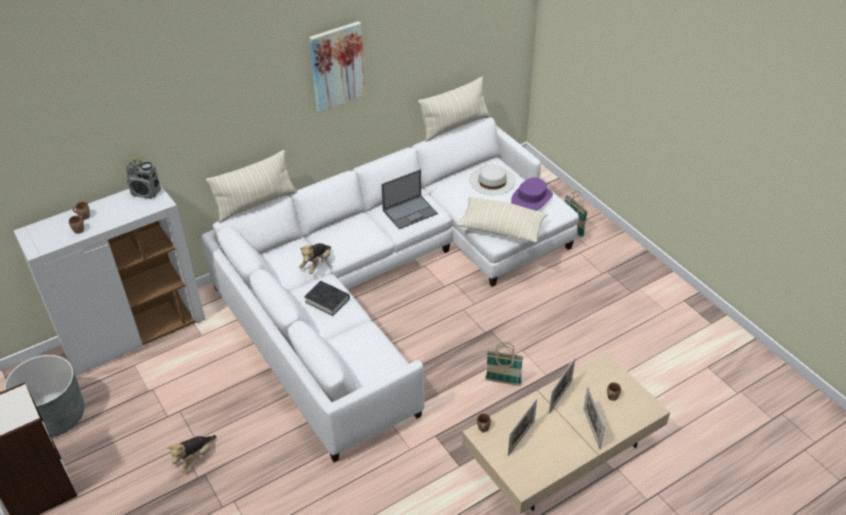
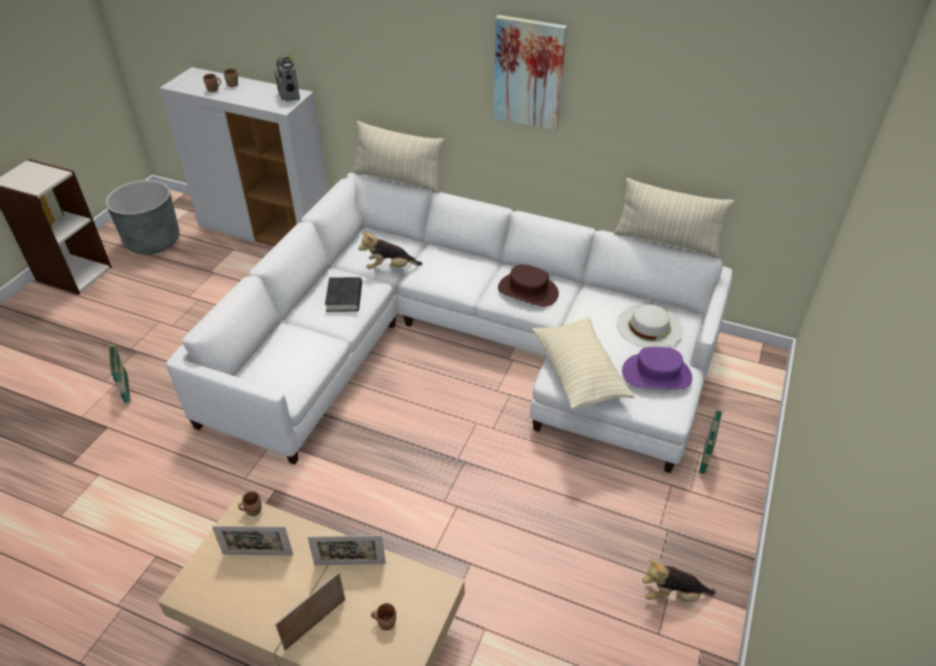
camera: 55 degrees right, 0 degrees up
plush toy [167,435,216,473] -> plush toy moved to [642,560,716,602]
laptop [381,170,438,229] -> brown hat [498,264,559,306]
basket [485,342,523,386] -> basket moved to [103,340,131,405]

